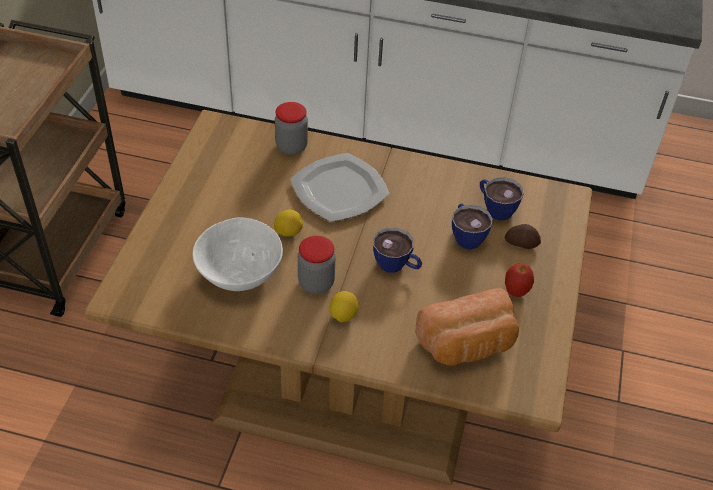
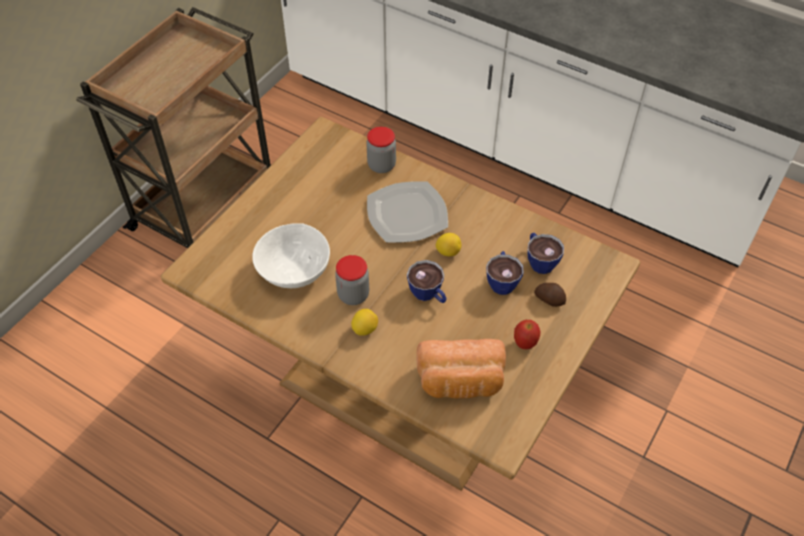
camera: 20 degrees right, 5 degrees up
lemon [274,210,303,237] -> lemon moved to [436,233,461,256]

